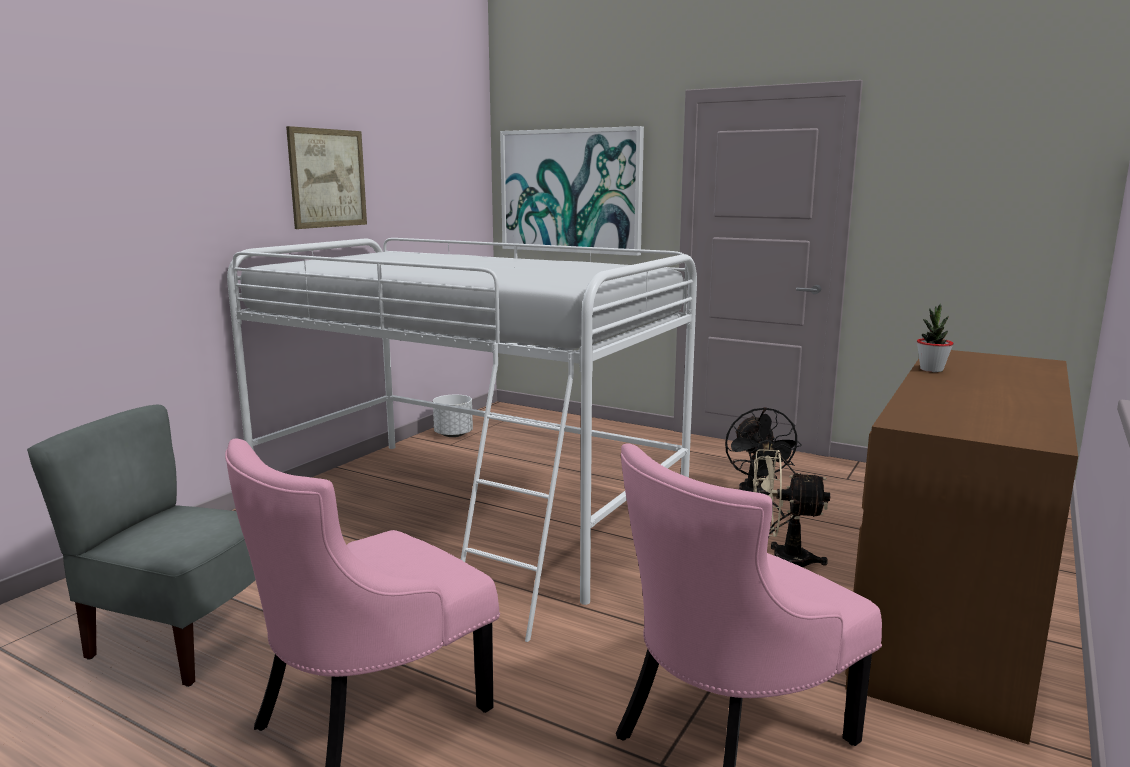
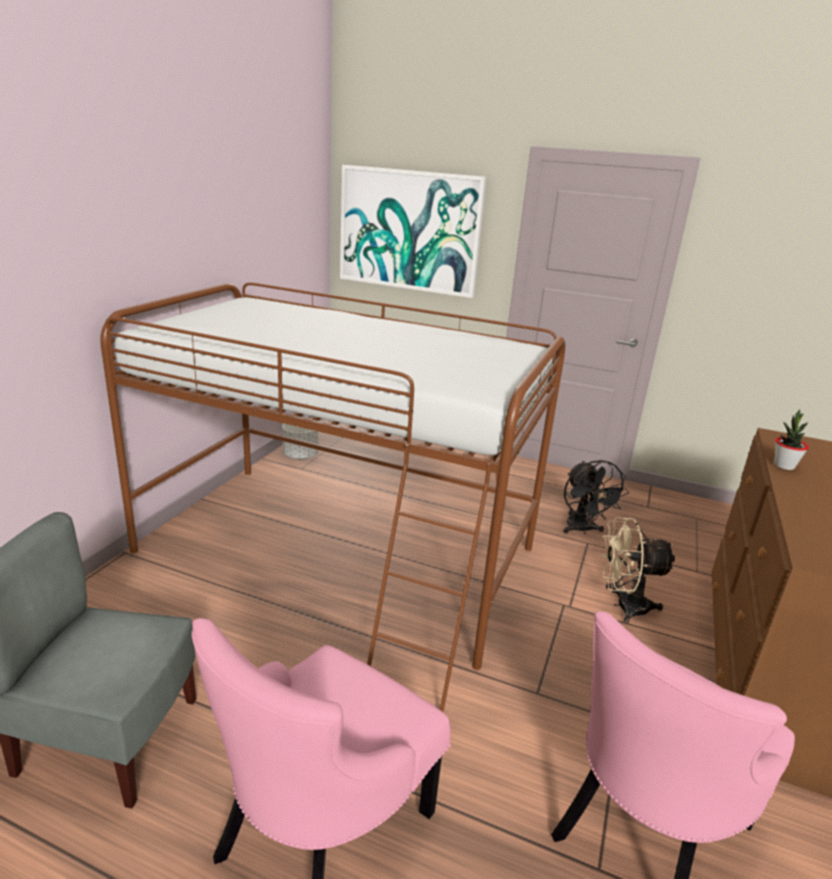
camera: 10 degrees left, 10 degrees up
white bed [227,238,697,642] -> brown bed [100,283,565,712]
picture [286,126,367,229] -> none

